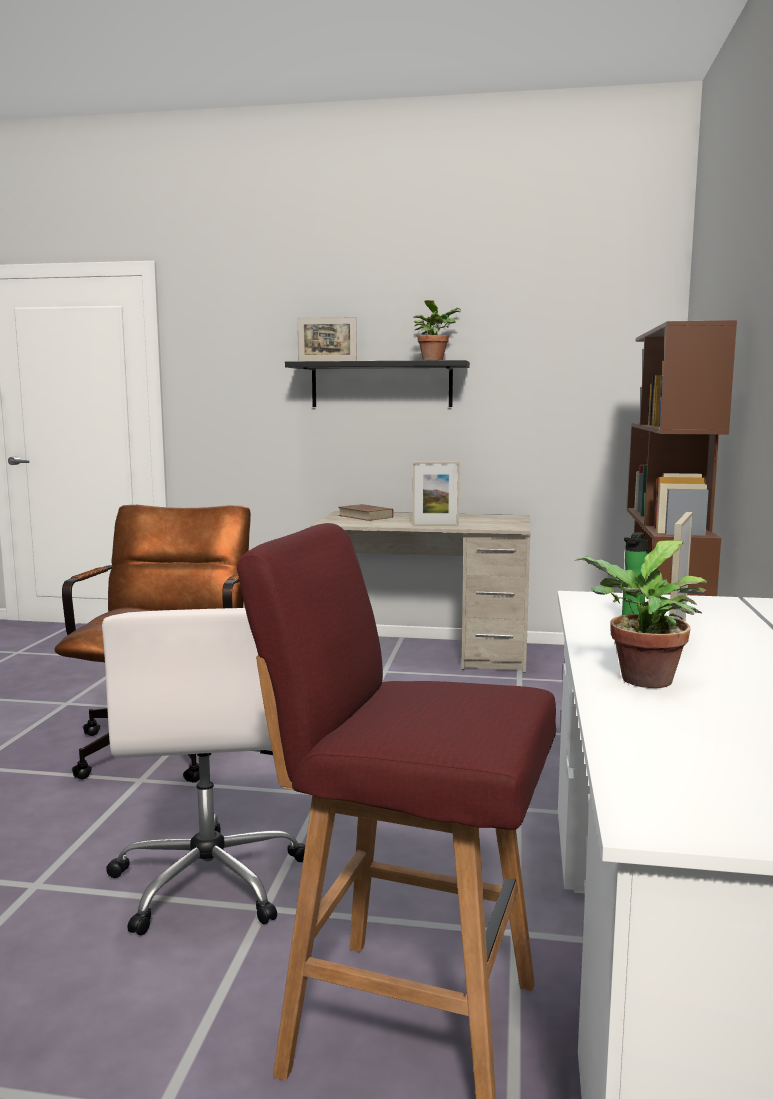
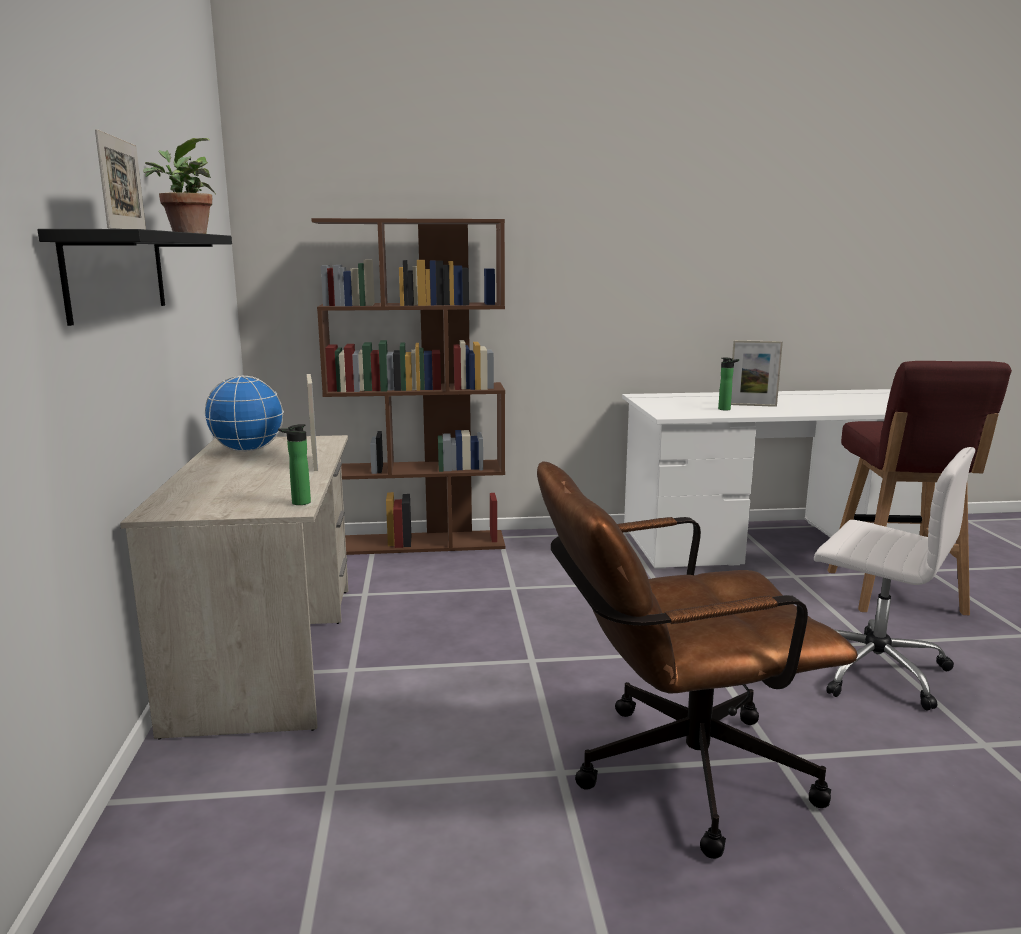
camera: 105 degrees left, 5 degrees up
white office chair [102,608,305,935] -> white office chair turned 60 degrees clockwise [814,447,975,711]
brown book [338,504,394,521] -> none
potted plant [574,540,707,688] -> none
none -> globe [204,376,284,452]
none -> bottle [278,424,311,505]

